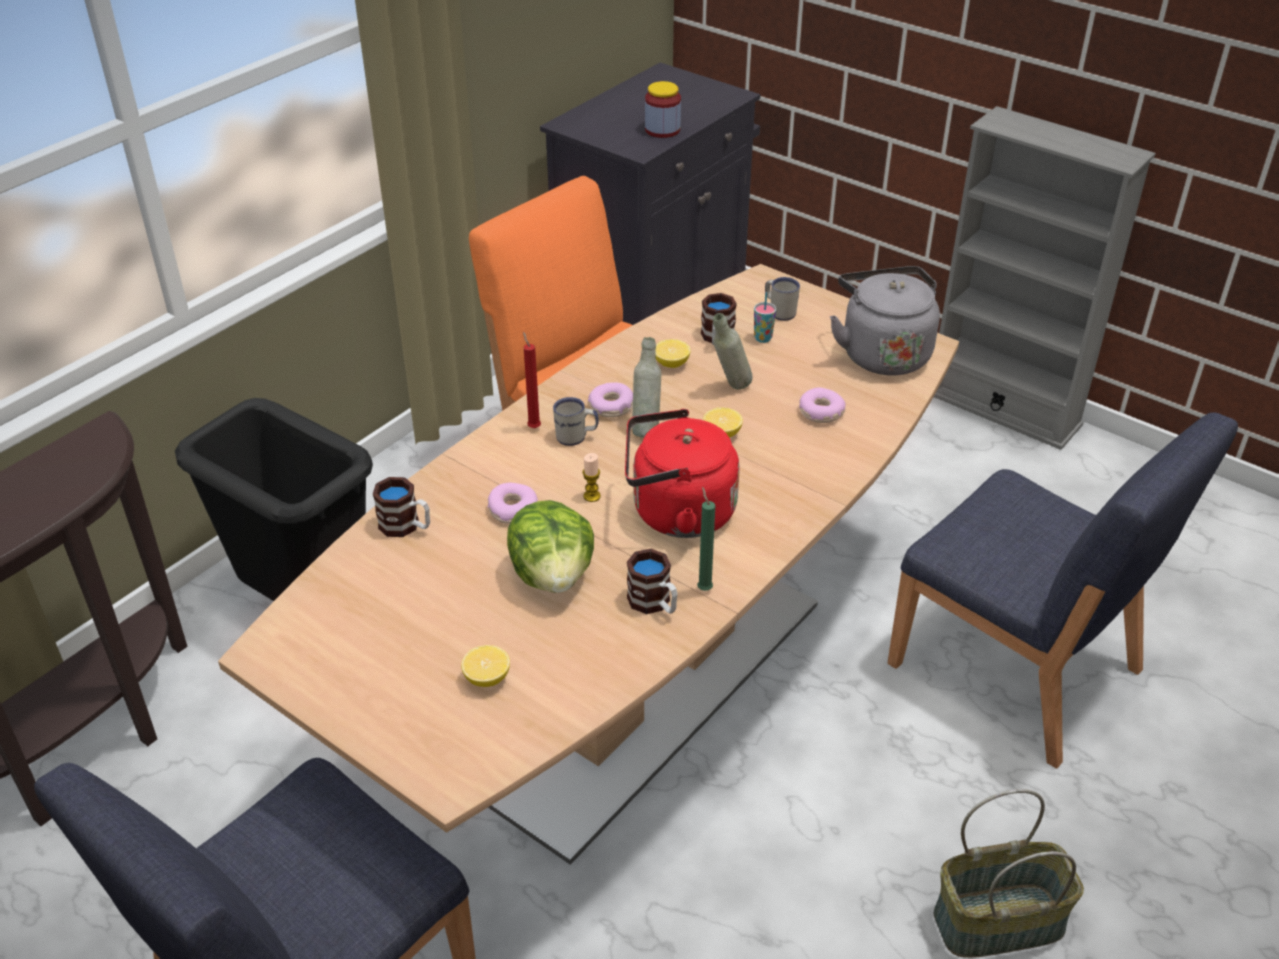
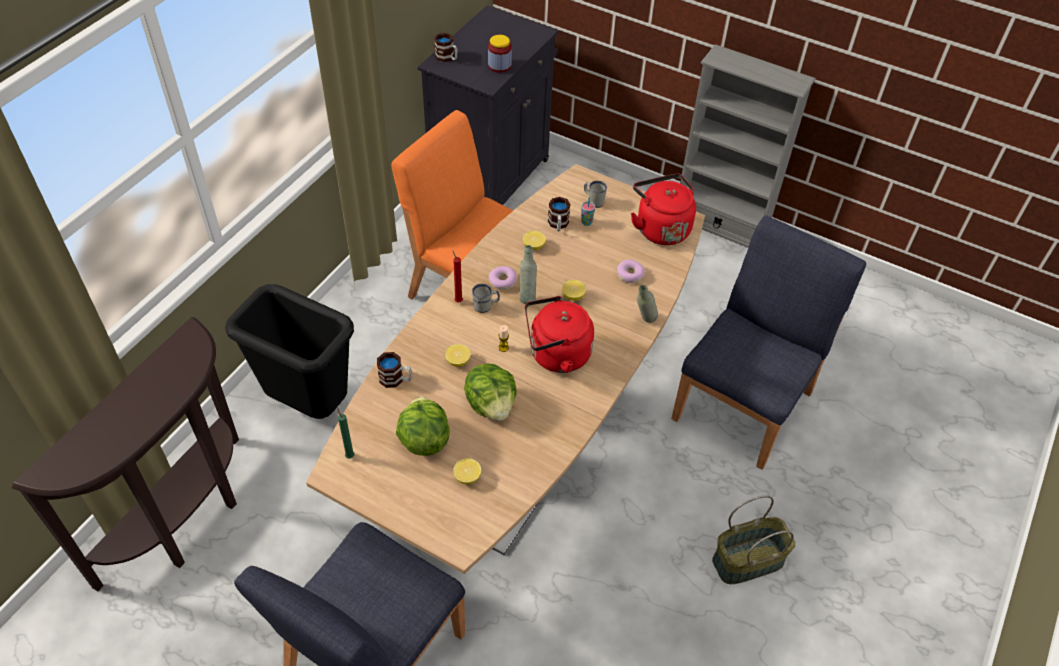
camera: 10 degrees left, 10 degrees up
donut [488,483,538,524] -> lemon [445,344,471,367]
mug [627,549,678,614] -> mug moved to [434,33,457,62]
green candle [697,487,715,591] -> green candle moved to [337,407,355,459]
grey bottle [713,313,753,389] -> grey bottle moved to [637,285,658,323]
grey kettle [830,266,940,376] -> red kettle [631,173,696,245]
blue chair [888,412,1238,769] -> blue chair turned 90 degrees counterclockwise [671,216,866,470]
none -> lettuce [396,397,450,456]

